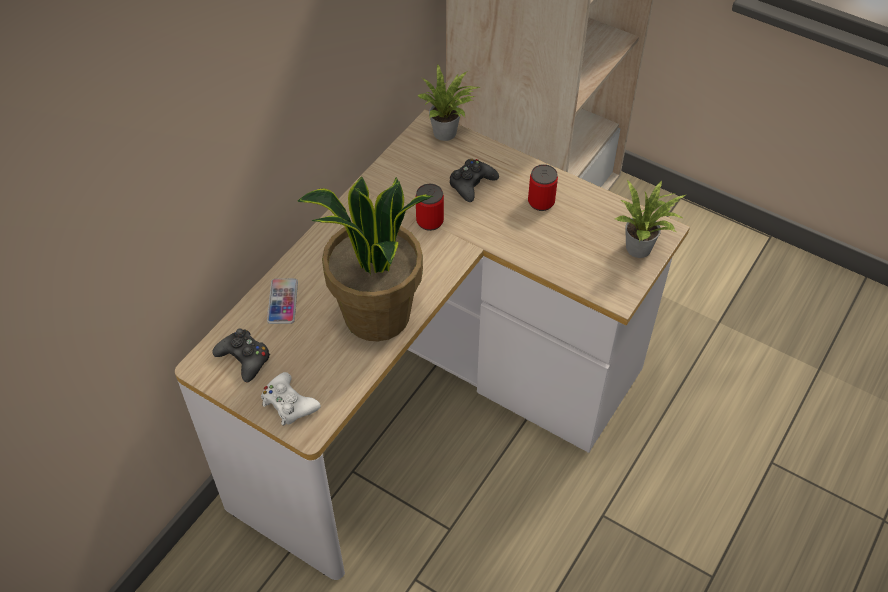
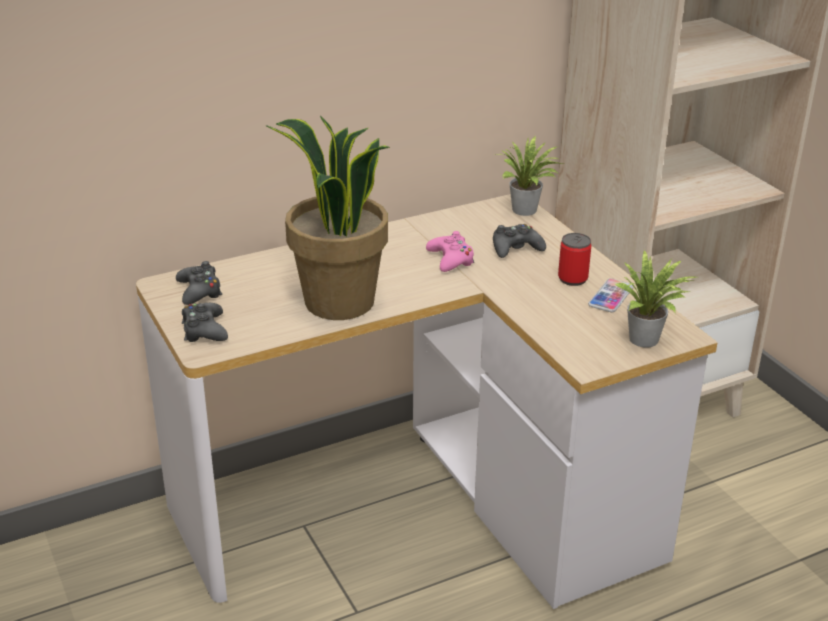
camera: 30 degrees right, 20 degrees down
white game controller [261,372,321,426] -> black game controller [182,303,228,342]
phone [267,278,298,324] -> phone moved to [588,278,634,313]
can [416,184,444,231] -> pink game controller [426,231,474,272]

